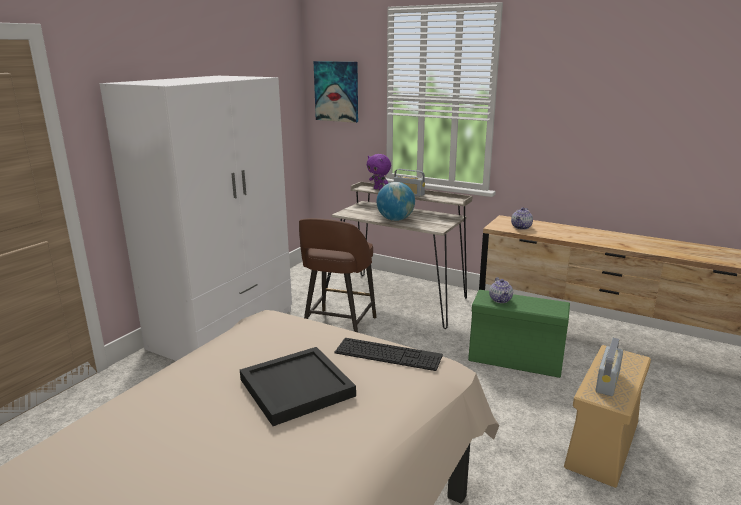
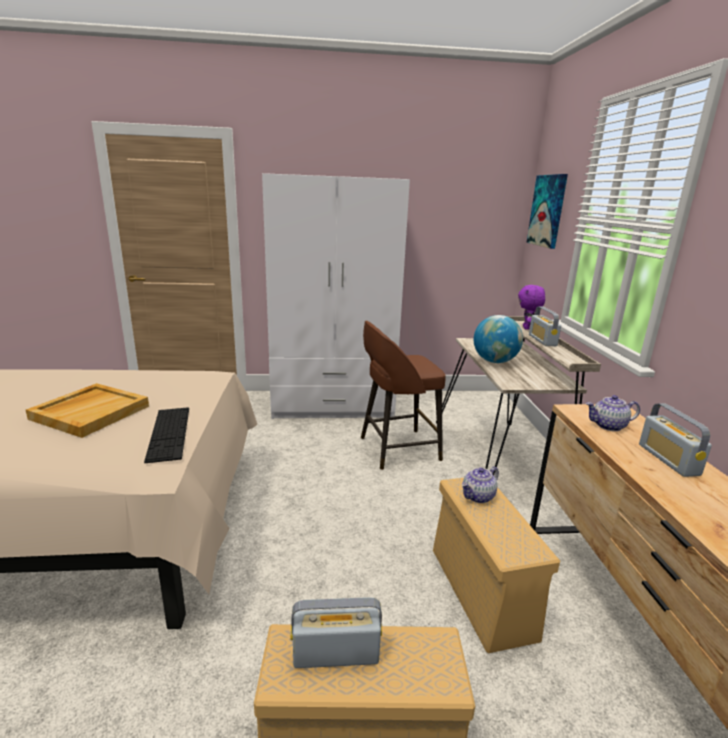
camera: 55 degrees right, 0 degrees up
black tray [240,347,356,426] -> beige tray [26,383,149,438]
green storage box [468,290,570,378] -> beige storage box [433,478,560,653]
none -> radio [639,403,712,477]

